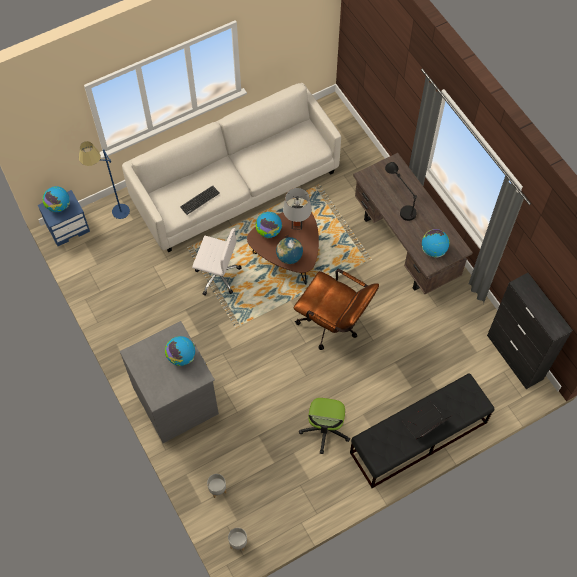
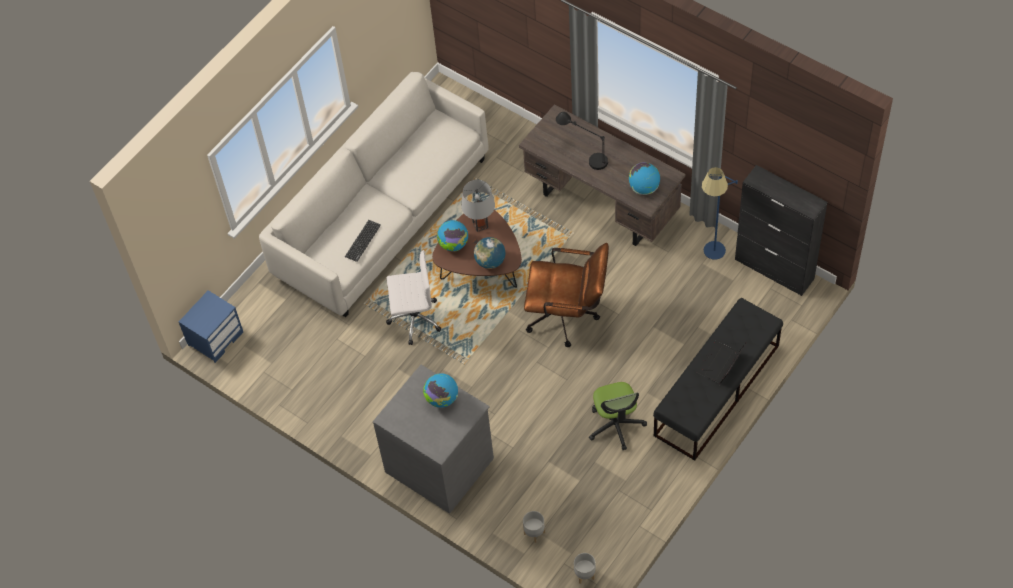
camera: 20 degrees left, 5 degrees down
globe [43,186,70,212] -> none
blue floor lamp [79,141,130,219] -> blue floor lamp moved to [702,167,738,260]

